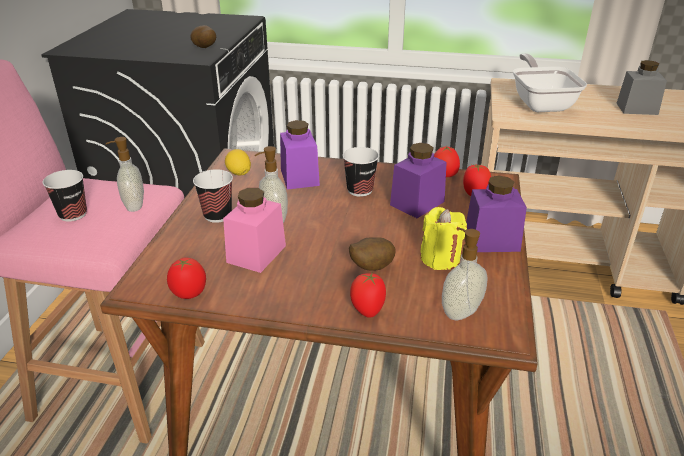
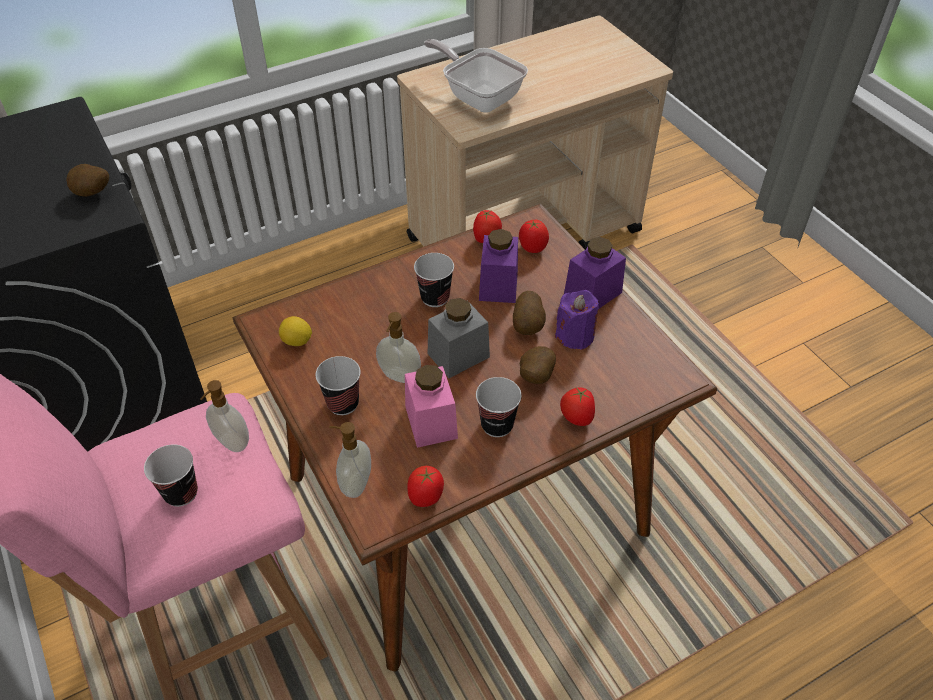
camera: 40 degrees left, 15 degrees up
purple jar [280,120,320,190] -> none
yellow candle [420,207,467,270] -> purple candle [555,290,599,350]
soap dispenser [442,228,487,320] -> soap dispenser moved to [329,422,371,498]
grey jar [616,60,667,115] -> grey jar moved to [428,298,490,378]
none -> cup [476,377,522,437]
none -> potato [513,291,546,335]

